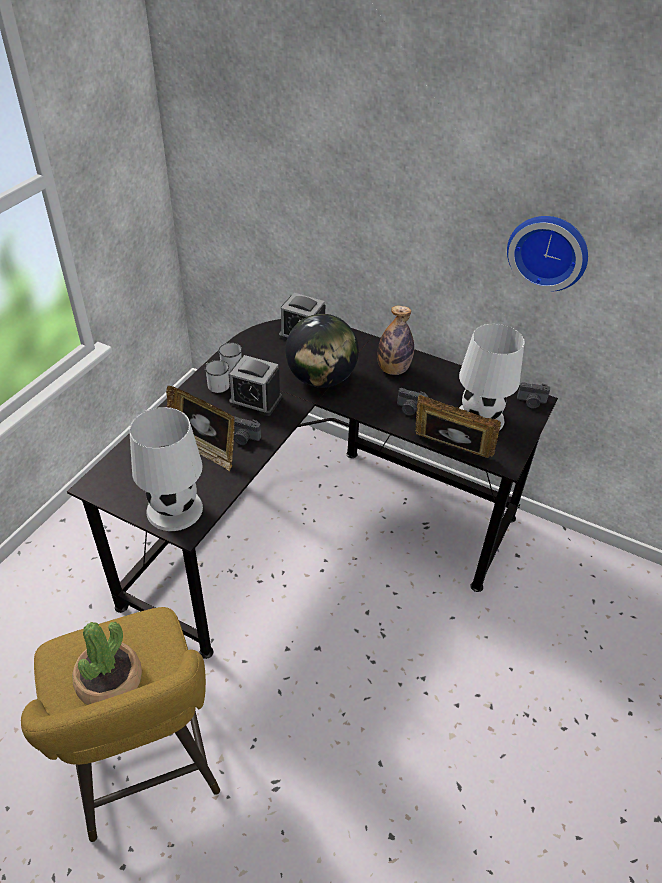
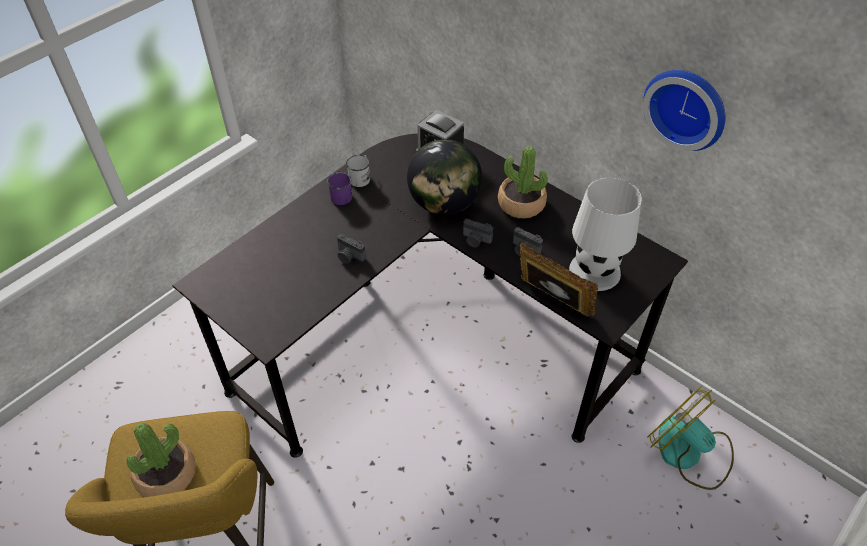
camera: 15 degrees right, 5 degrees up
white table lamp [129,407,203,531] -> none
picture frame [166,386,235,471] -> none
white mug [205,360,230,393] -> purple mug [327,172,352,205]
alarm clock [229,355,282,416] -> none
bottle [377,306,414,375] -> potted plant [498,146,548,218]
camera [517,382,550,408] -> camera moved to [463,219,493,248]
none -> fan [647,386,734,490]

